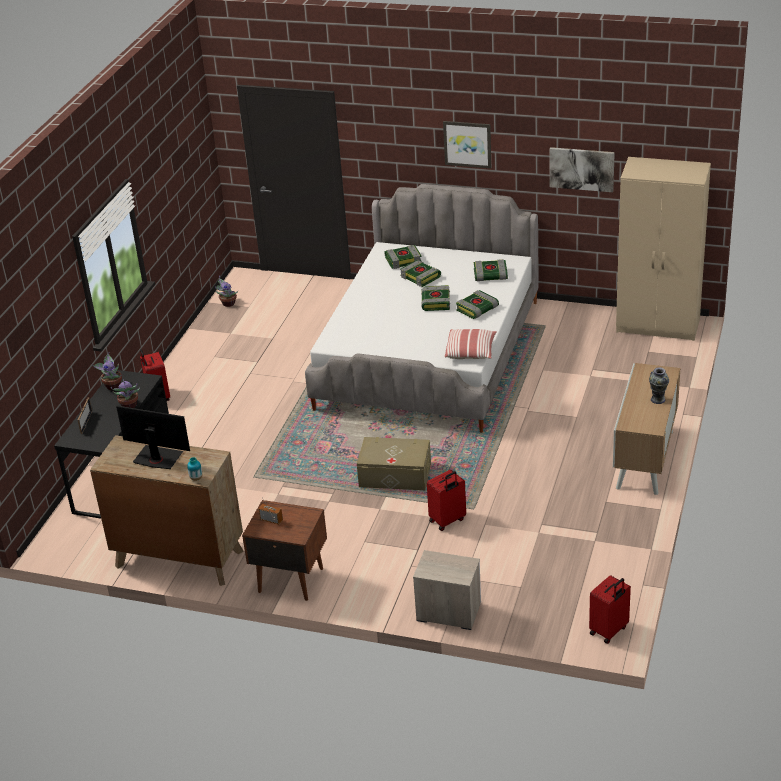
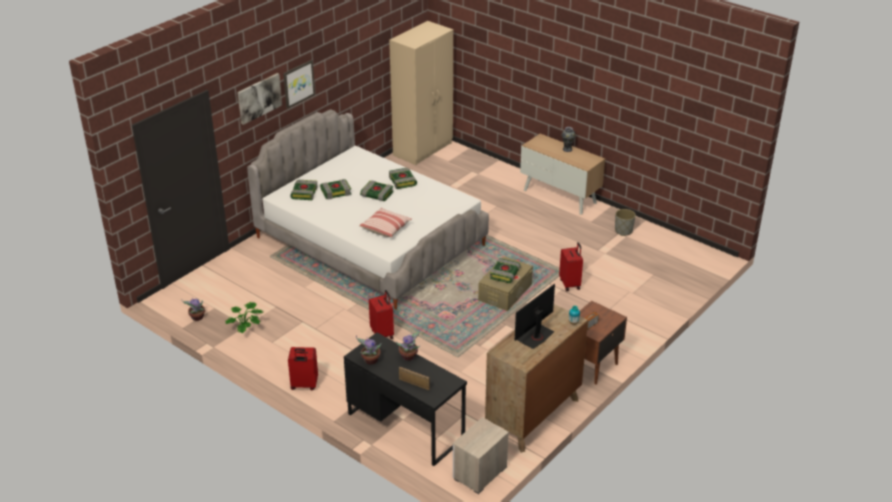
camera: 70 degrees left, 0 degrees up
nightstand [413,550,481,630] -> nightstand moved to [453,417,509,494]
pillow [445,329,497,359] -> pillow moved to [359,208,412,237]
book [474,259,508,281] -> book moved to [490,258,521,283]
picture [550,147,615,192] -> picture moved to [238,73,282,125]
red suitcase [589,575,631,644] -> red suitcase moved to [369,290,394,339]
none -> potted plant [226,302,263,333]
none -> grey planter [615,209,636,236]

